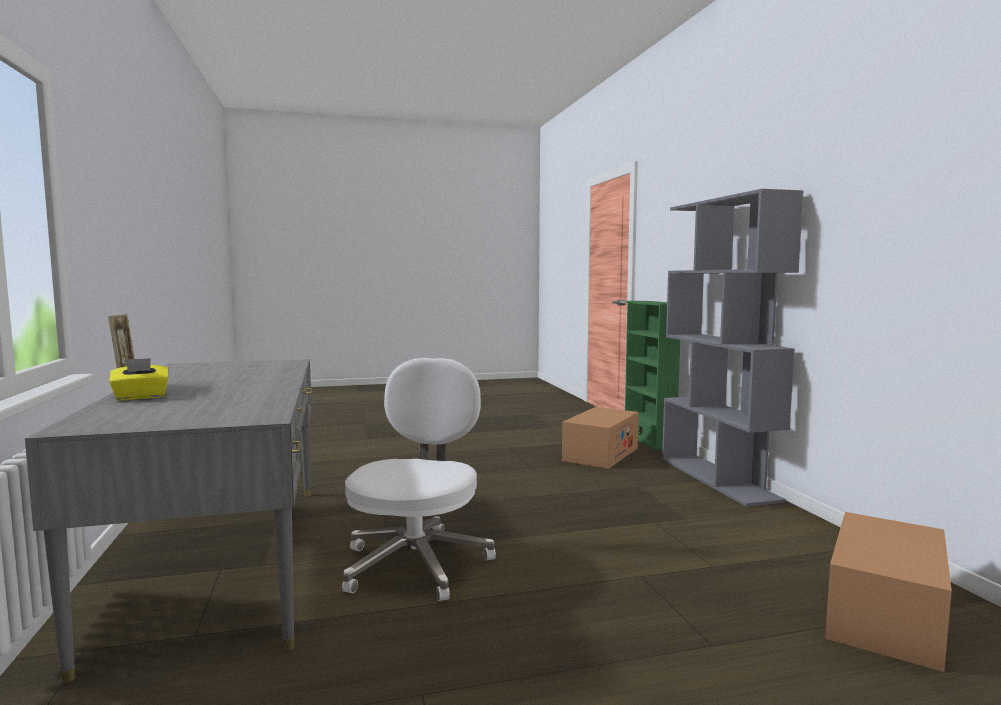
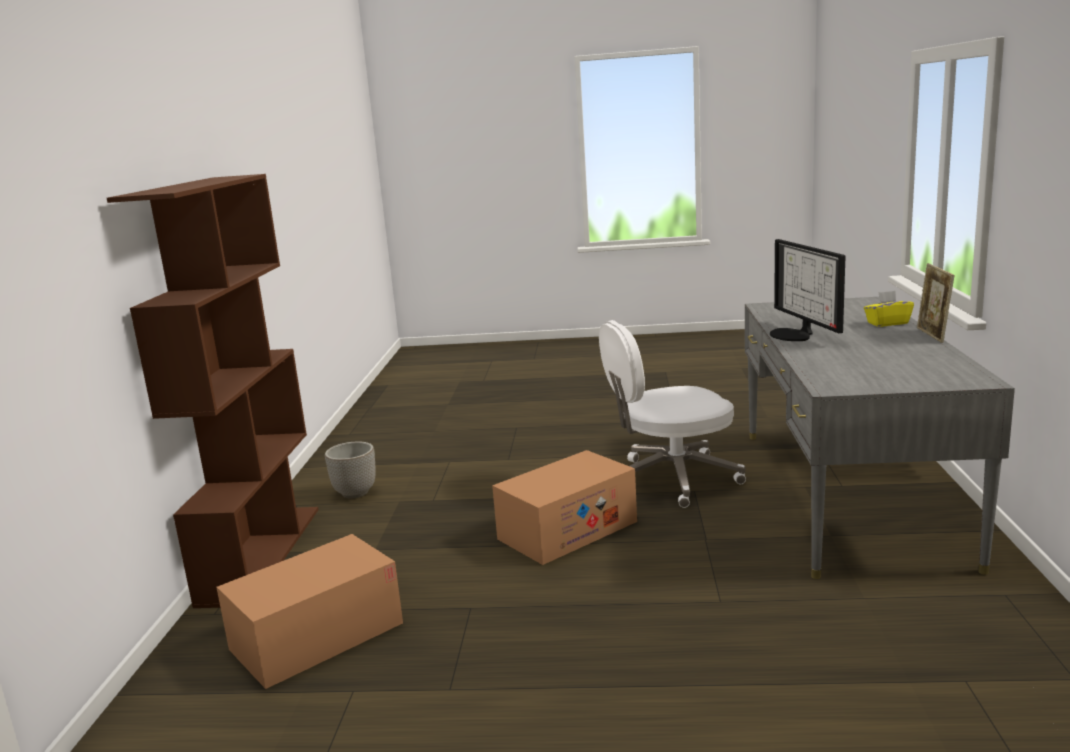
camera: 160 degrees left, 10 degrees up
white office chair [342,358,496,601] -> white office chair turned 45 degrees clockwise [599,320,746,508]
green bookcase [625,301,680,450] -> none
grey bookcase [662,189,803,507] -> brown bookcase [107,174,318,608]
cardboard box [825,512,952,672] -> cardboard box moved to [492,450,637,565]
none -> planter [325,442,376,499]
none -> monitor [770,239,845,341]

